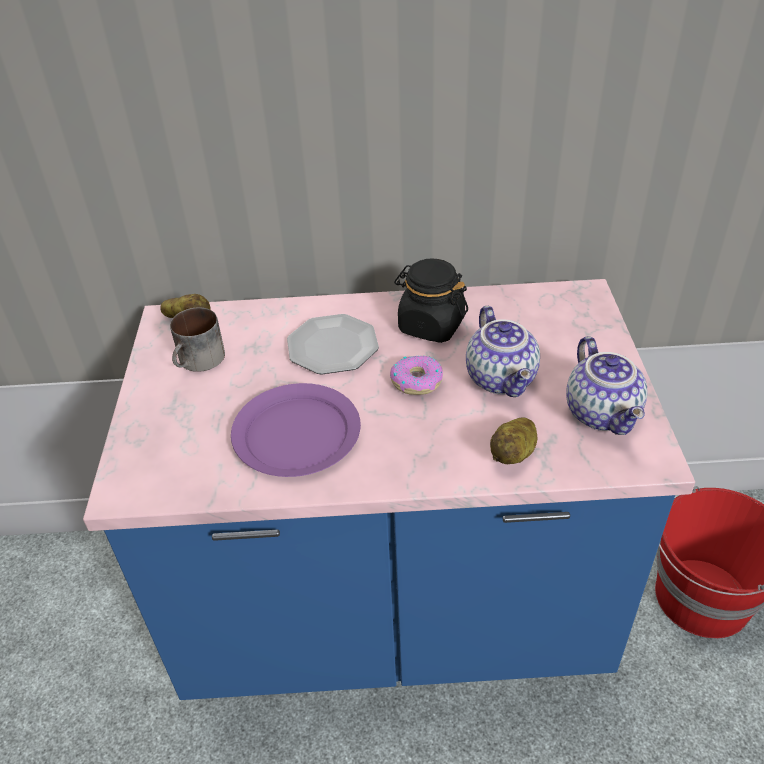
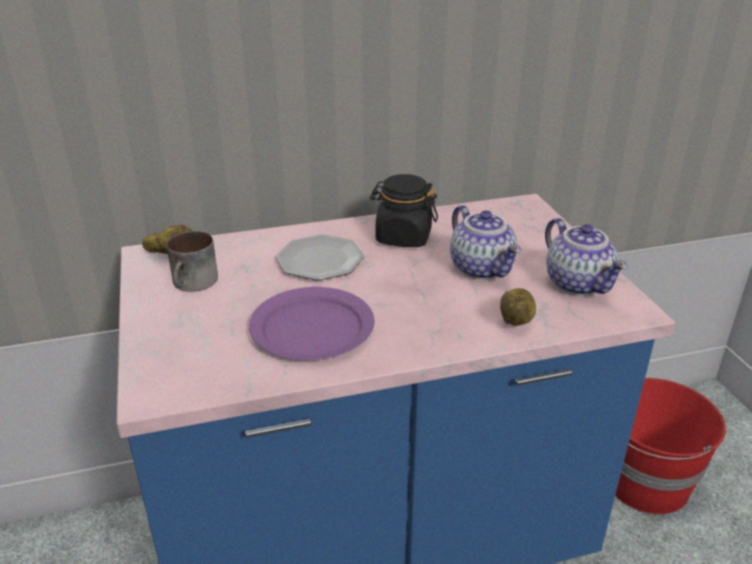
camera: 15 degrees left, 10 degrees down
donut [390,356,443,395] -> none

